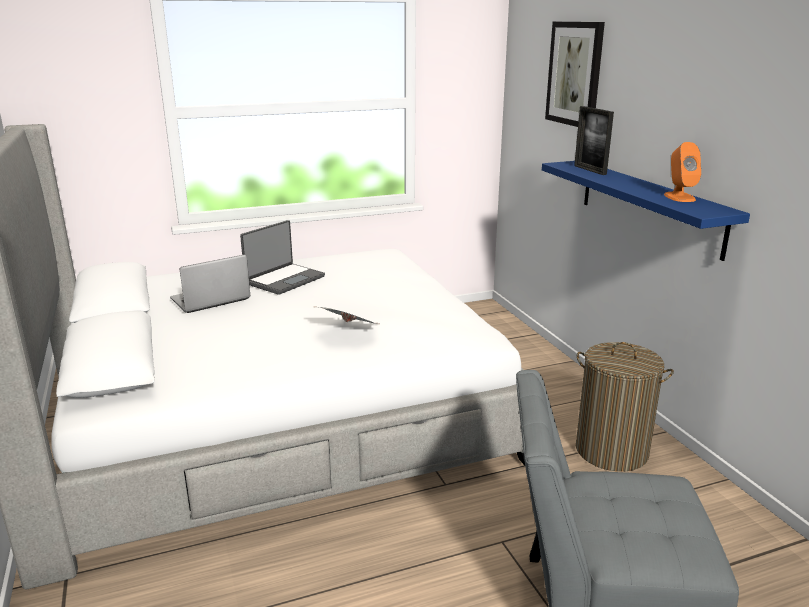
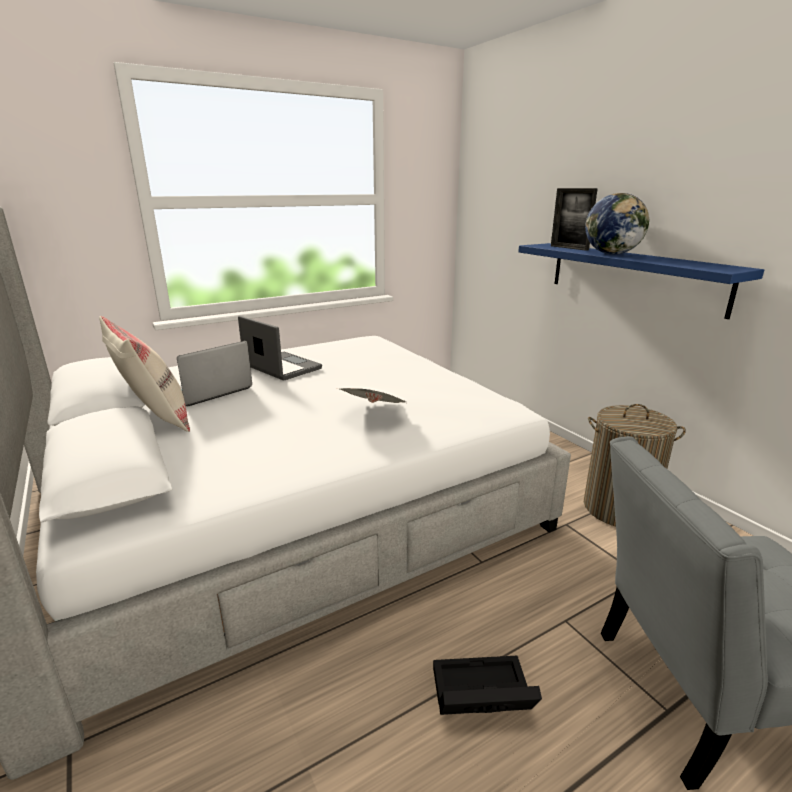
camera: 10 degrees left, 0 degrees up
laptop [240,220,325,295] -> laptop turned 75 degrees counterclockwise [238,316,322,380]
picture [545,22,605,127] -> none
orange speaker [664,142,701,202] -> none
none -> beige pillow [99,316,190,432]
none -> black storage box [433,656,542,715]
none -> globe [585,193,650,254]

